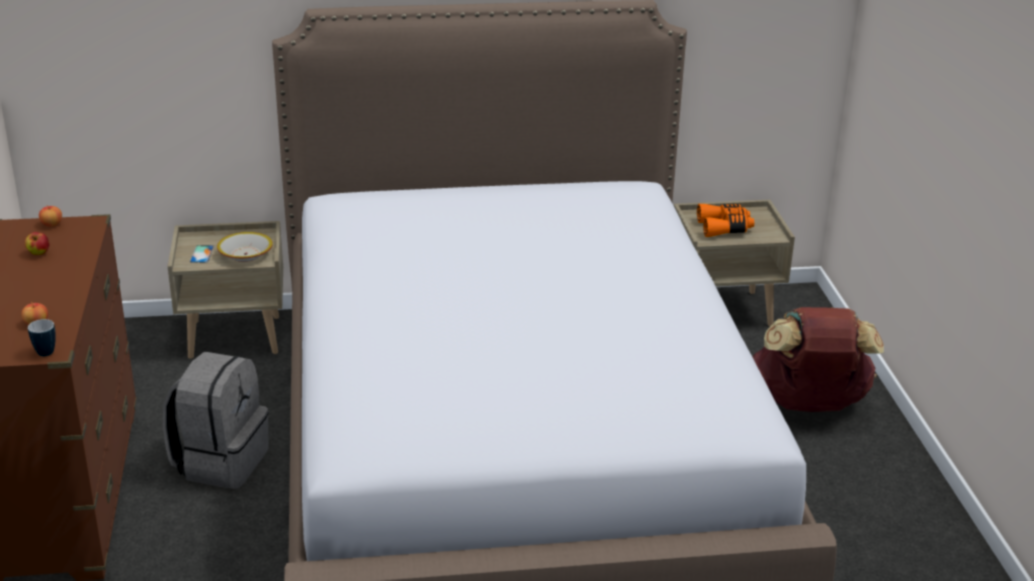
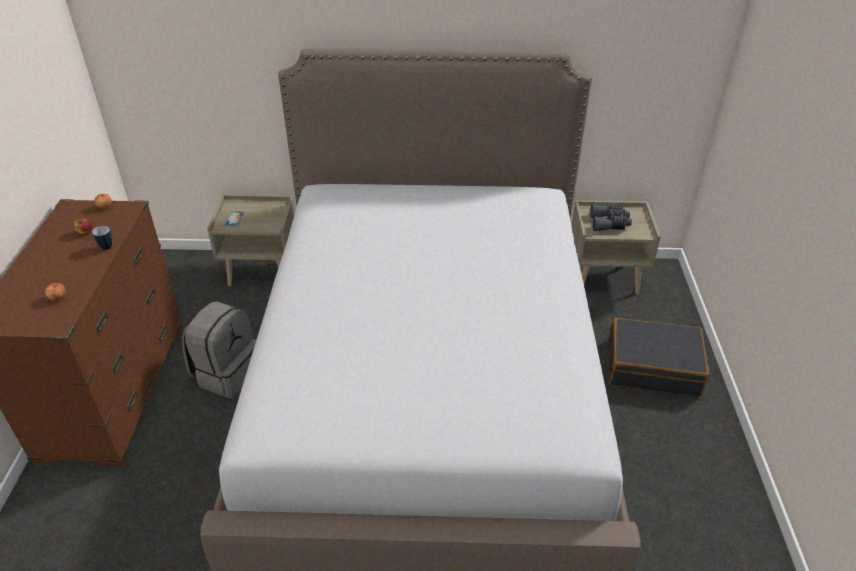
camera: 10 degrees right, 10 degrees up
mug [28,319,56,356] -> mug moved to [92,225,112,250]
bowl [217,232,273,262] -> none
orange binoculars [697,204,754,237] -> grey binoculars [590,204,632,231]
brown backpack [752,307,884,412] -> black suitcase [609,318,709,397]

